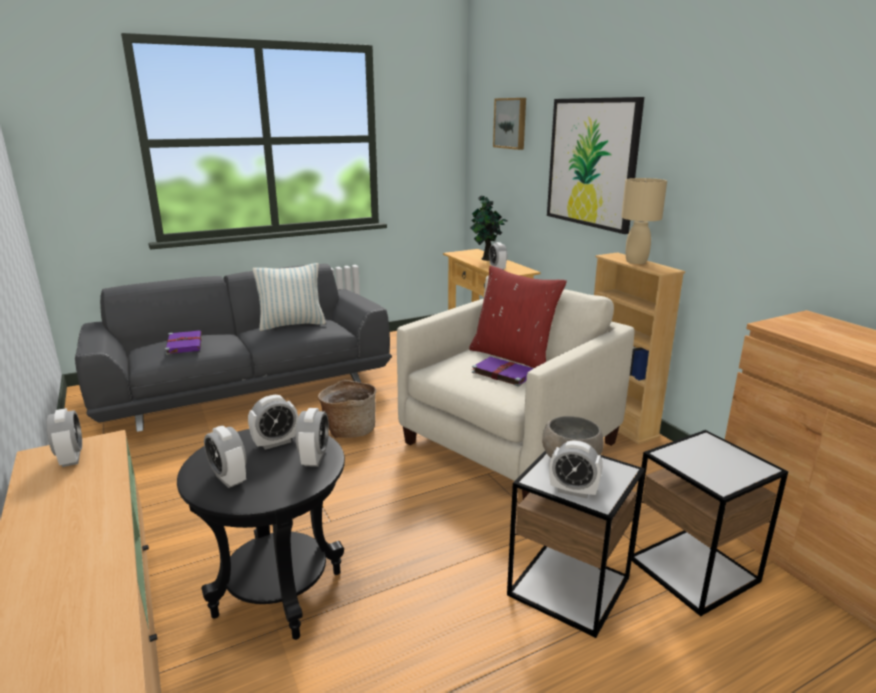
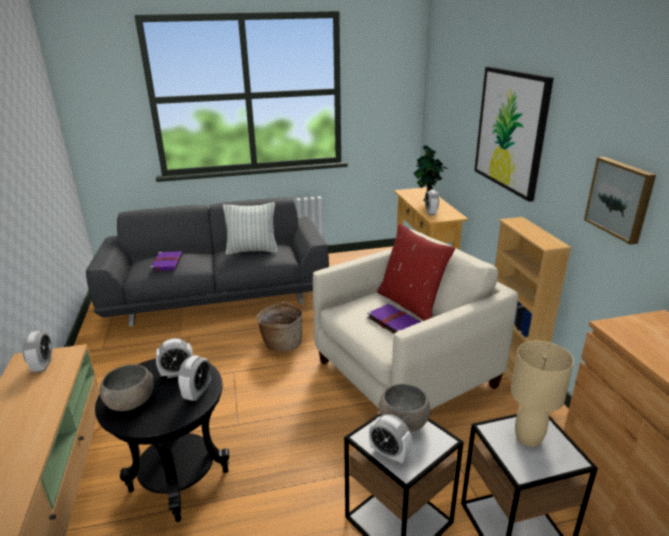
camera: 15 degrees right, 5 degrees up
alarm clock [204,426,247,488] -> grey bowl [100,364,154,411]
picture [493,98,526,150] -> picture moved to [584,157,656,245]
beige table lamp [621,178,667,264] -> beige table lamp moved to [511,341,574,447]

